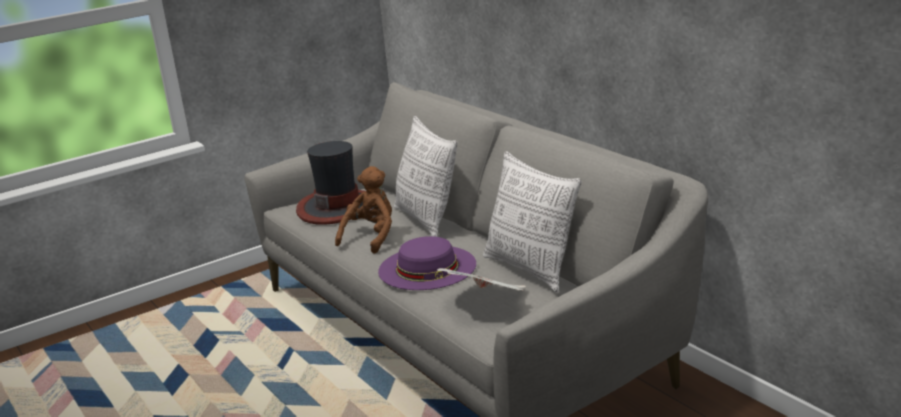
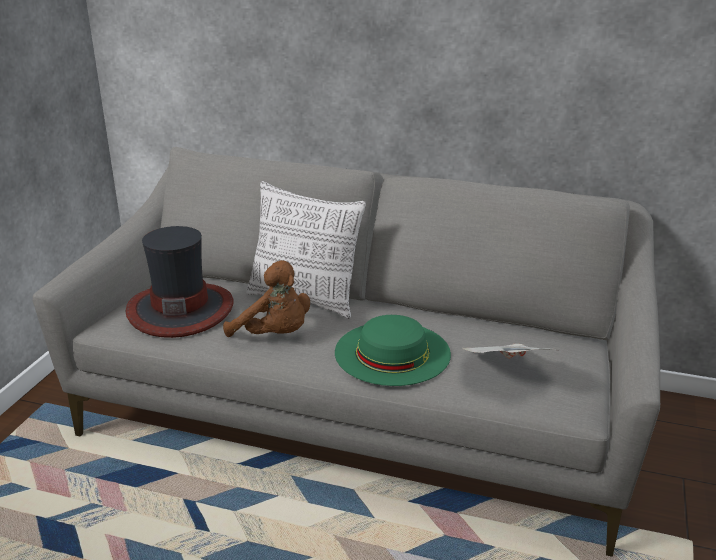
camera: 40 degrees left, 5 degrees up
brown plush toy [335,166,392,254] -> brown plush toy turned 135 degrees clockwise [223,260,310,337]
purple hat [378,236,476,290] -> green hat [335,315,451,386]
pillow [483,151,582,293] -> none

